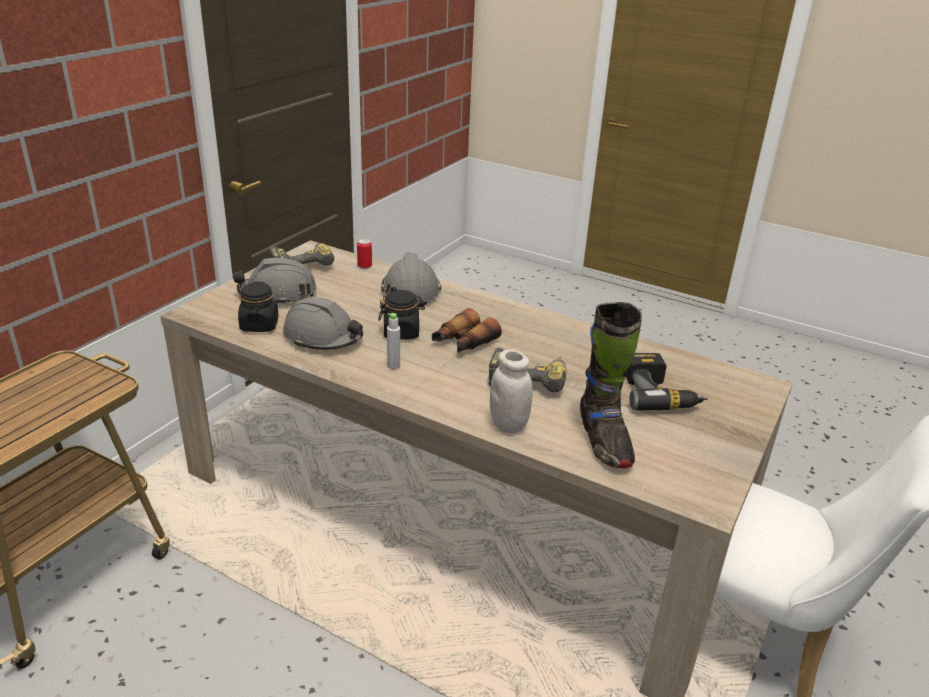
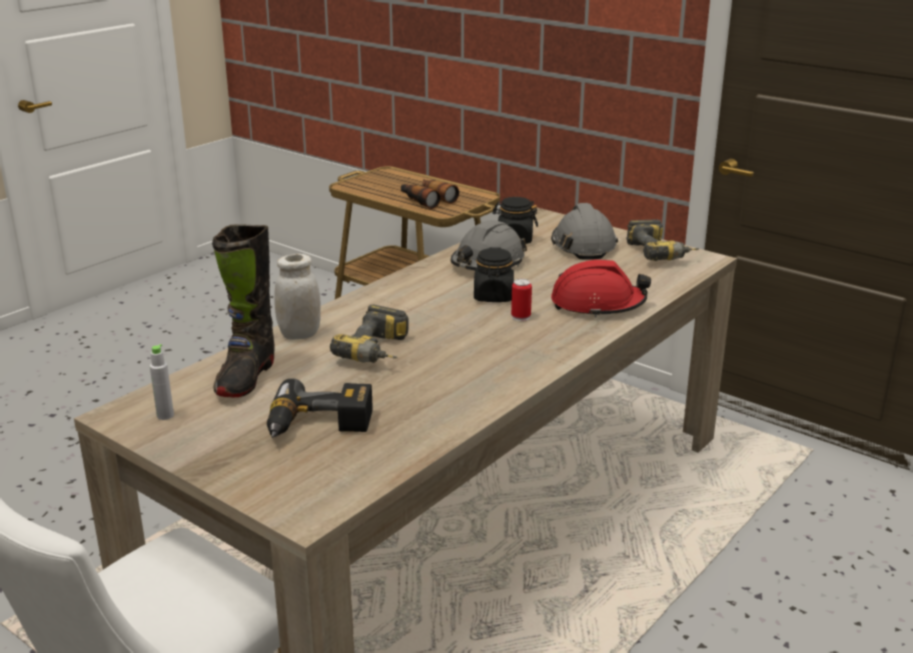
camera: 100 degrees right, 5 degrees down
can [357,239,372,270] -> can moved to [511,279,532,321]
grey hard hat [381,253,441,307] -> red hard hat [551,260,651,318]
grey bottle [387,313,400,369] -> grey bottle moved to [150,344,174,420]
binoculars [432,308,502,353] -> binoculars moved to [401,179,459,209]
black boot [580,302,642,468] -> black boot turned 75 degrees counterclockwise [212,225,275,397]

